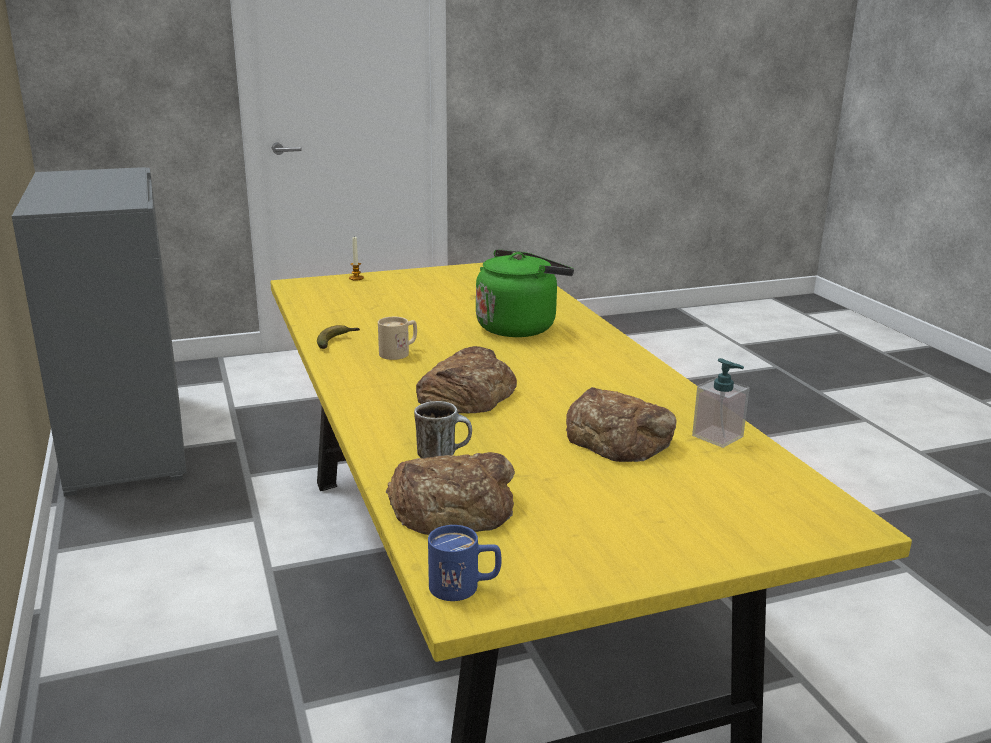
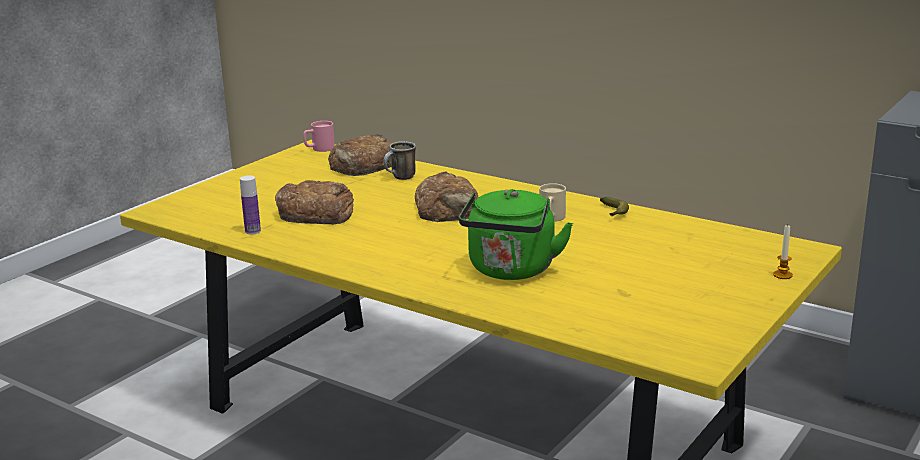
camera: 145 degrees right, 0 degrees up
blue mug [428,525,501,601] -> pink mug [303,121,335,152]
soap dispenser [692,358,750,448] -> bottle [240,175,261,234]

